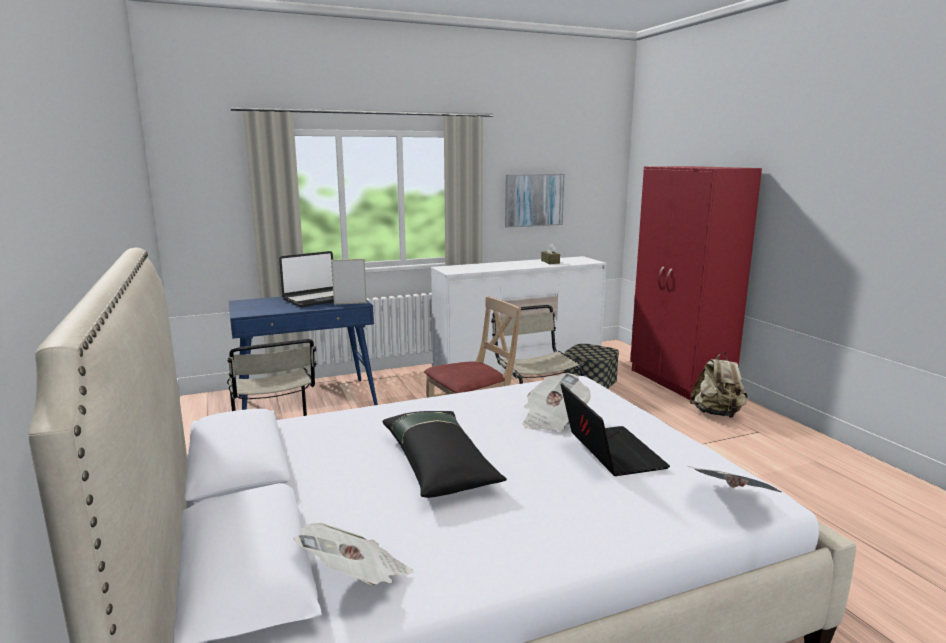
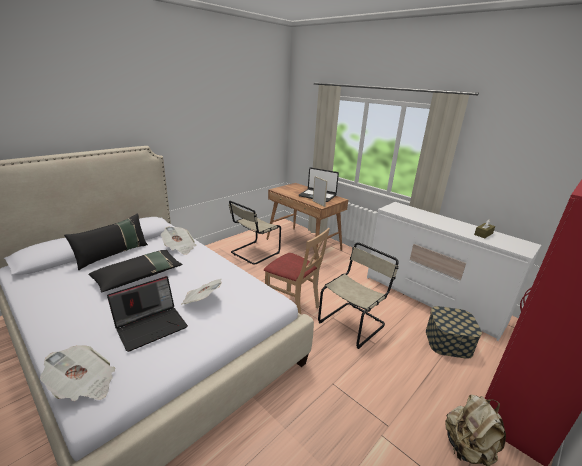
camera: 65 degrees right, 10 degrees up
blue desk [228,297,378,410] -> brown desk [266,183,348,260]
newspaper [293,523,413,585] -> newspaper moved to [161,226,196,255]
picture [505,174,565,228] -> none
none -> black pillow [64,214,148,270]

